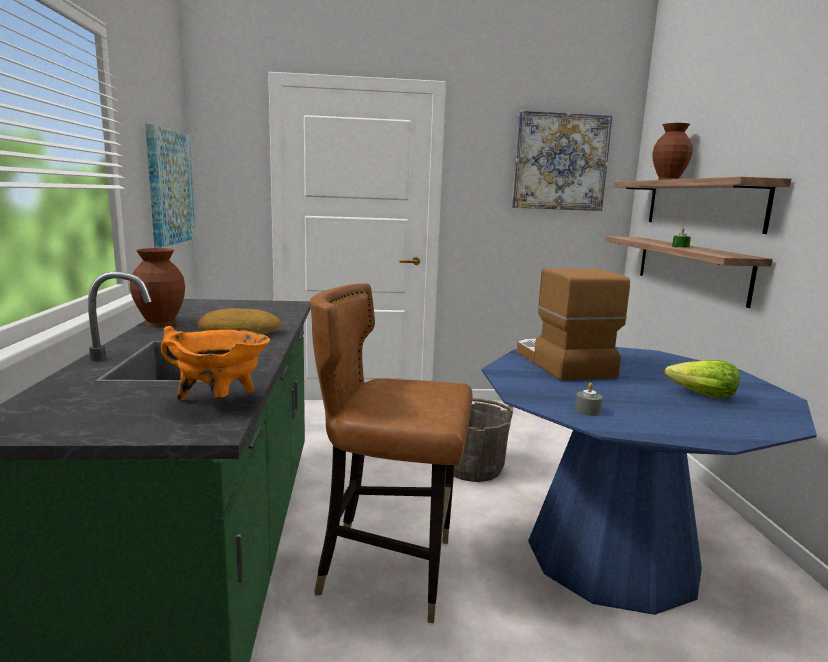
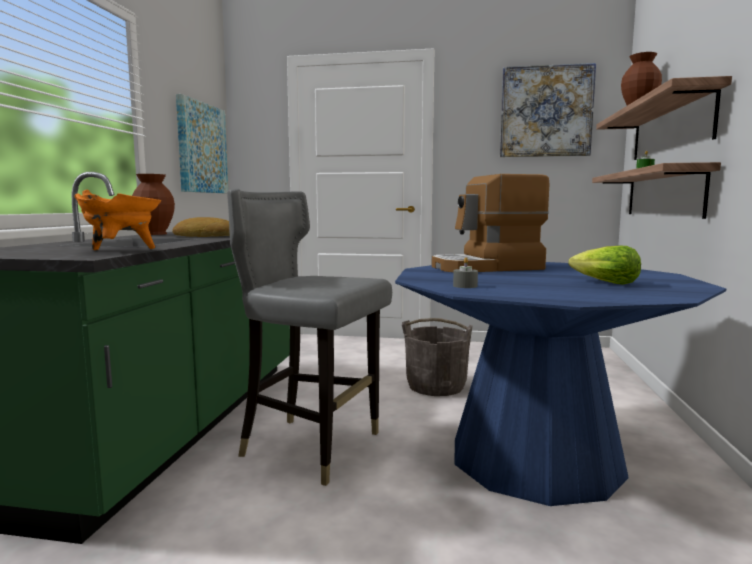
camera: 15 degrees right, 5 degrees down
brown chair [310,283,472,623] -> grey chair [227,189,392,486]
coffee machine [517,269,630,381] -> coffee machine turned 105 degrees counterclockwise [432,174,549,272]

